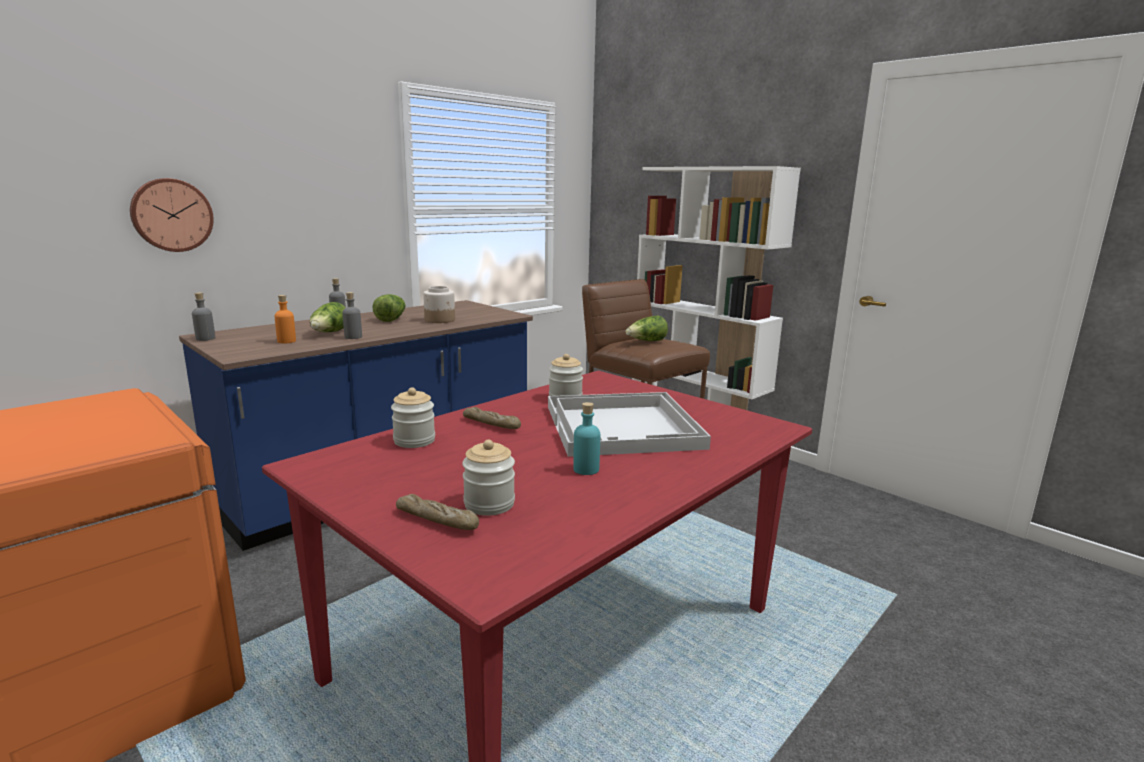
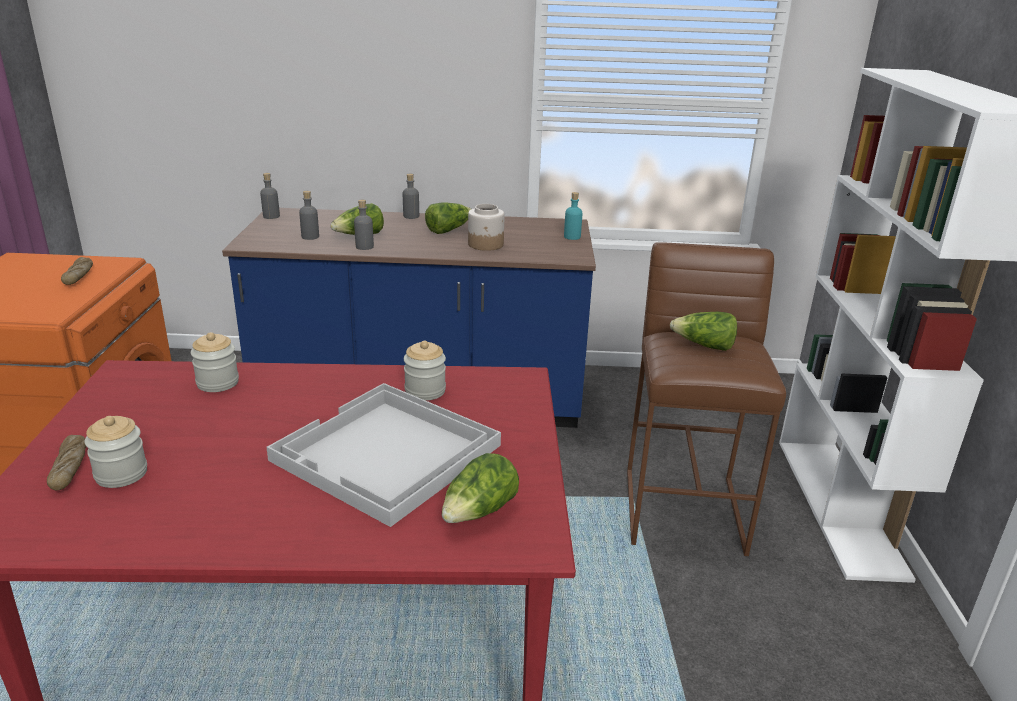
camera: 45 degrees right, 10 degrees up
wall clock [130,178,214,252] -> none
orange bottle [275,295,296,344] -> grey bottle [299,191,319,240]
bread [463,407,521,429] -> bread moved to [61,257,93,285]
turquoise bottle [573,402,600,475] -> turquoise bottle moved to [564,192,583,240]
none -> lettuce [442,453,519,523]

